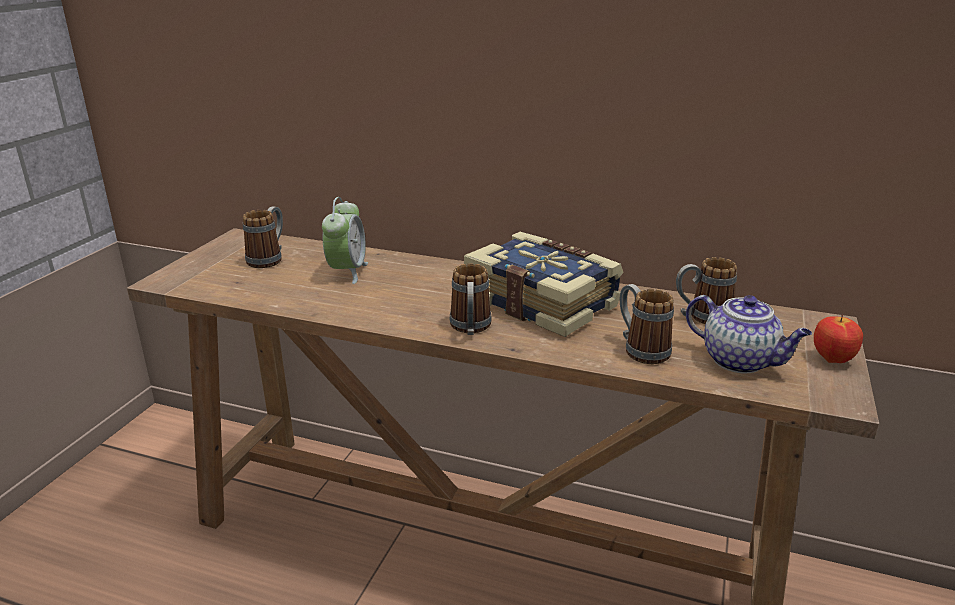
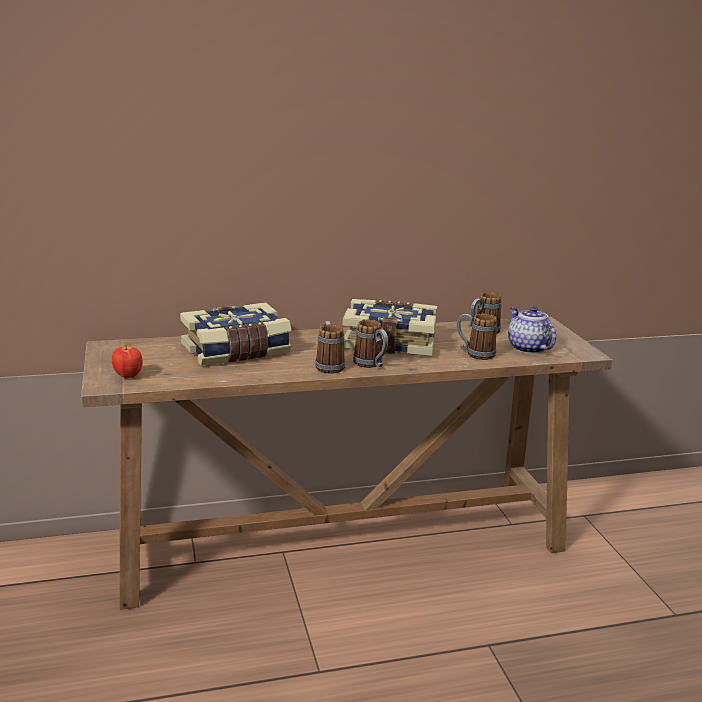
camera: 35 degrees left, 5 degrees down
mug [243,206,283,268] -> mug moved to [315,321,345,374]
alarm clock [322,197,368,284] -> book [180,302,292,366]
teapot [686,295,812,374] -> teapot turned 120 degrees counterclockwise [508,307,556,354]
apple [814,315,863,363] -> apple moved to [112,345,143,379]

